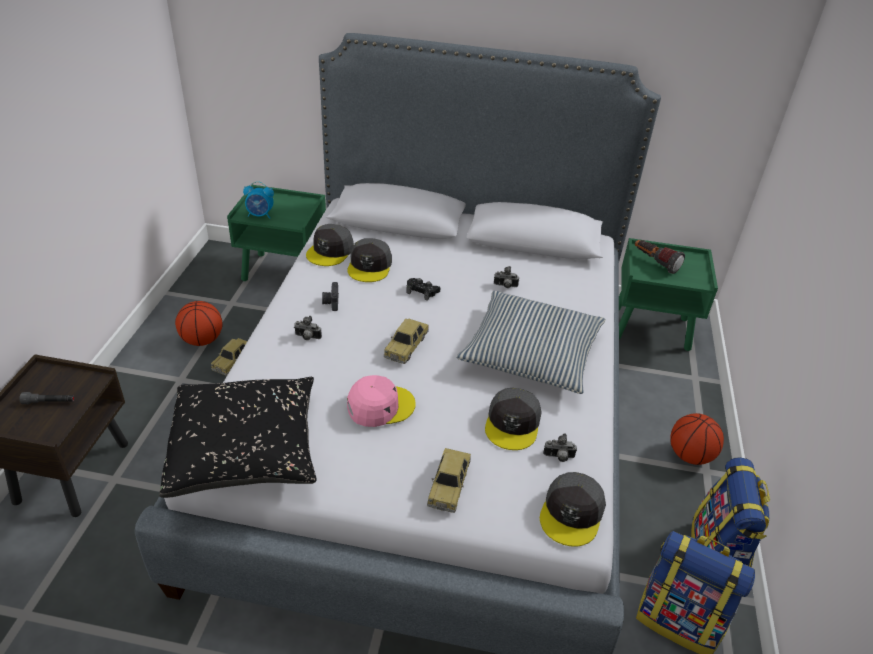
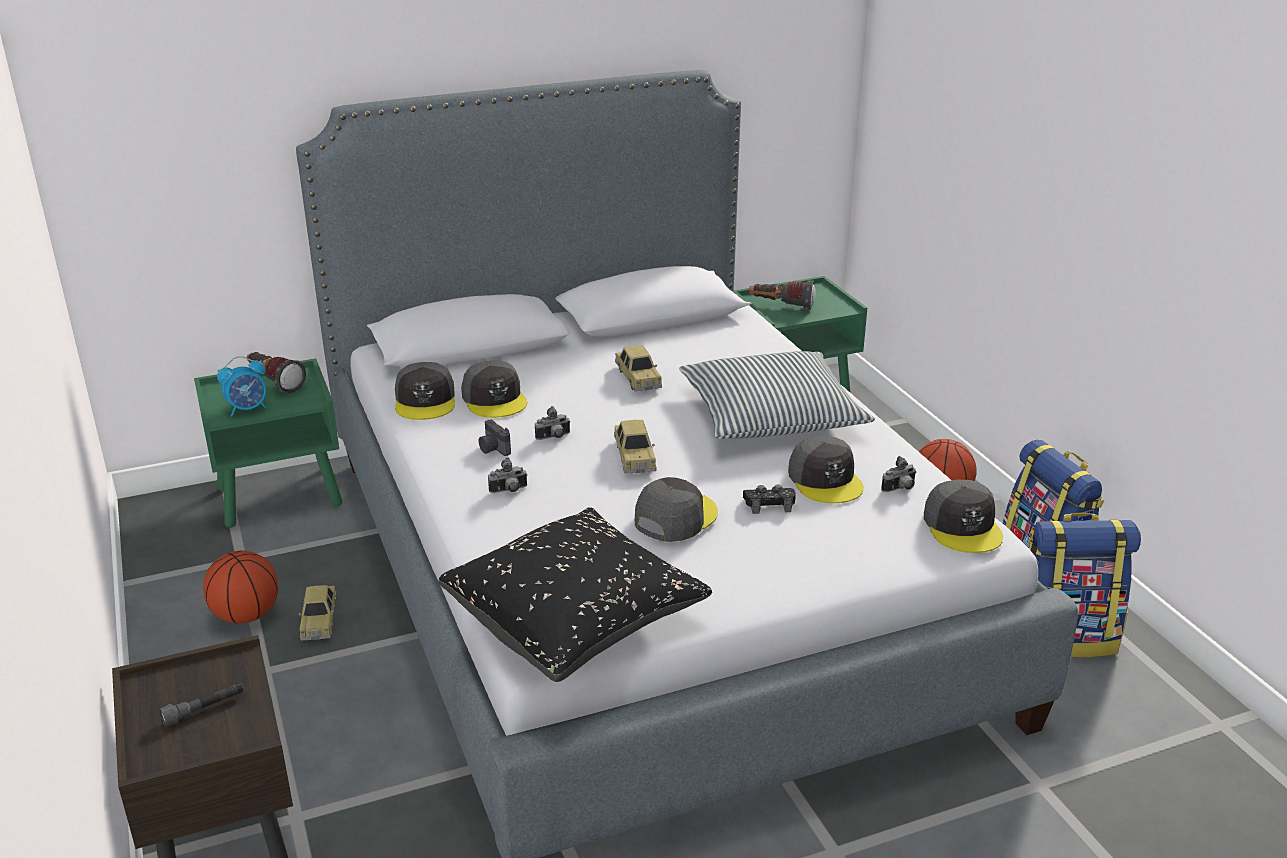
camera: 30 degrees left, 10 degrees down
pink cap [347,375,416,427] -> grey cap [635,477,718,542]
black game controller [406,278,440,301] -> black game controller moved to [743,484,796,514]
toy car [427,448,471,513] -> toy car moved to [615,345,662,392]
camera [494,266,519,288] -> camera moved to [535,406,571,440]
none -> flashlight [247,352,306,393]

